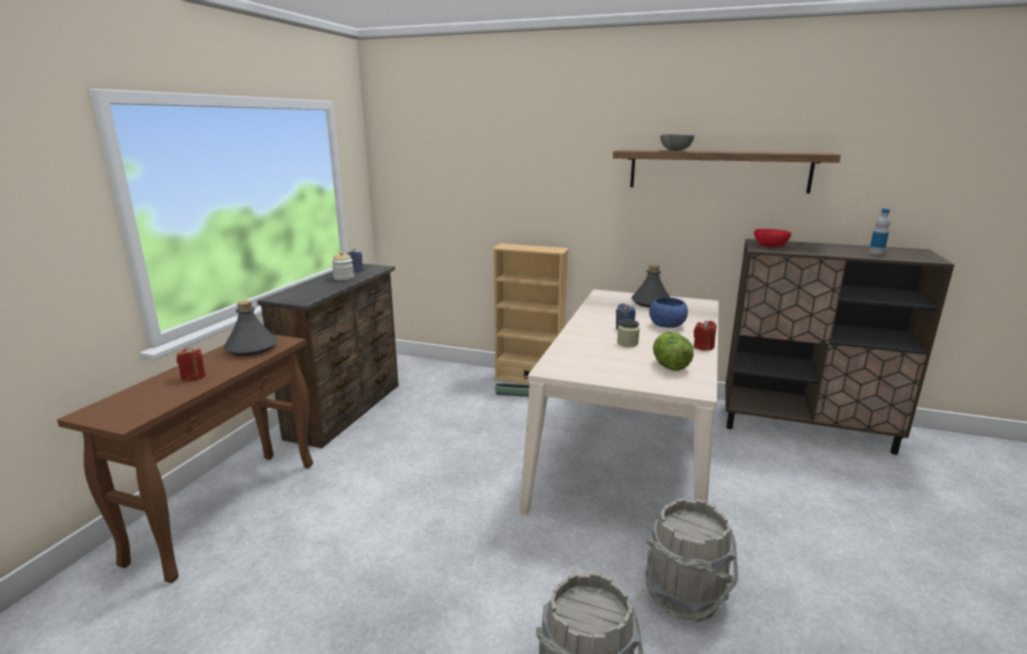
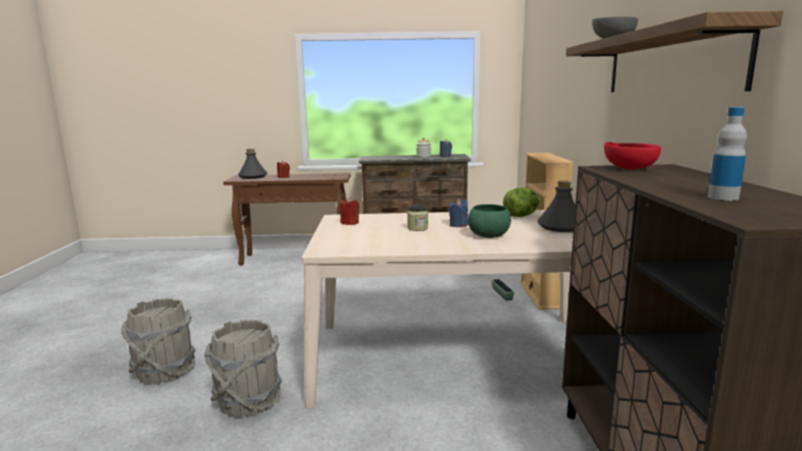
camera: 70 degrees right, 5 degrees down
grey bottle [224,300,278,356] -> grey bottle moved to [238,149,267,179]
blue bowl [649,297,688,328] -> green bowl [468,204,511,238]
lettuce [653,332,694,371] -> lettuce moved to [503,188,540,217]
red candle [694,320,716,351] -> red candle moved to [340,198,359,225]

